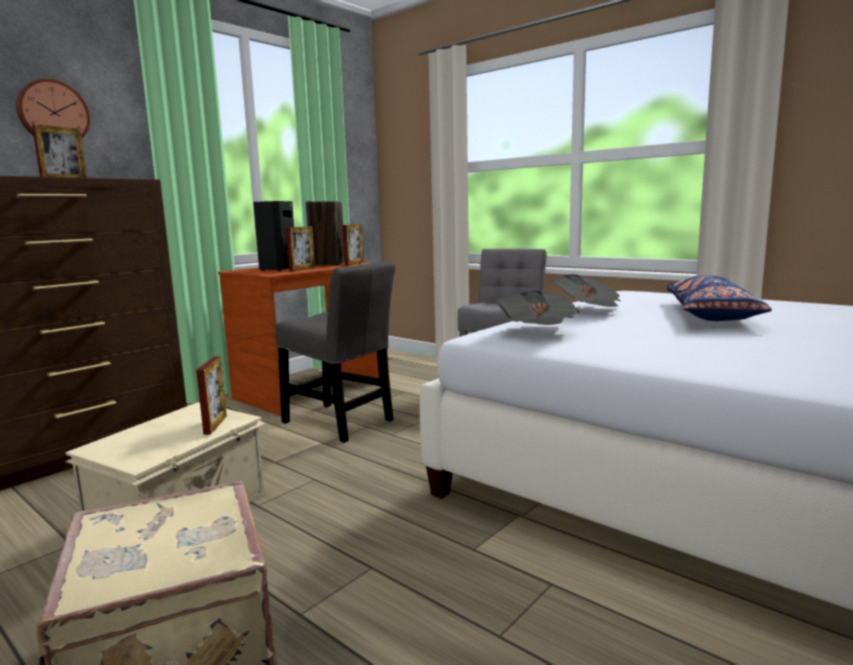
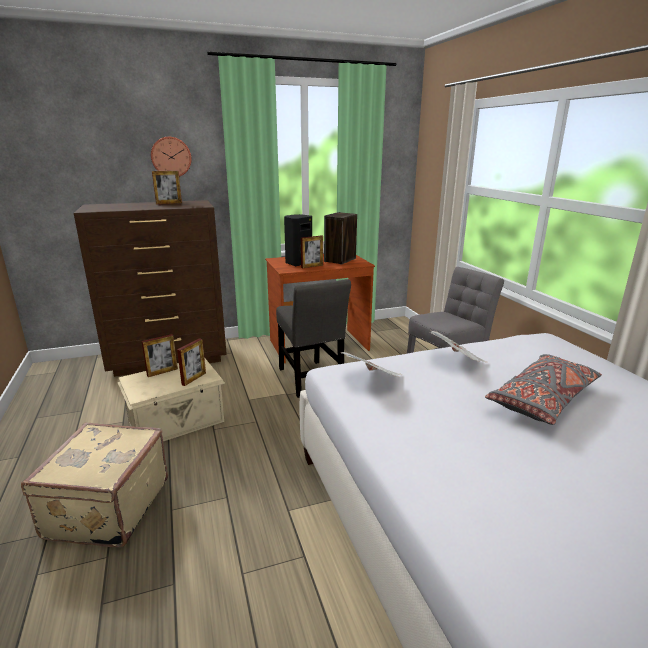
camera: 30 degrees right, 10 degrees up
picture frame [342,224,364,265] -> picture frame moved to [142,334,178,377]
blue pillow [667,275,772,321] -> grey pillow [485,354,602,425]

